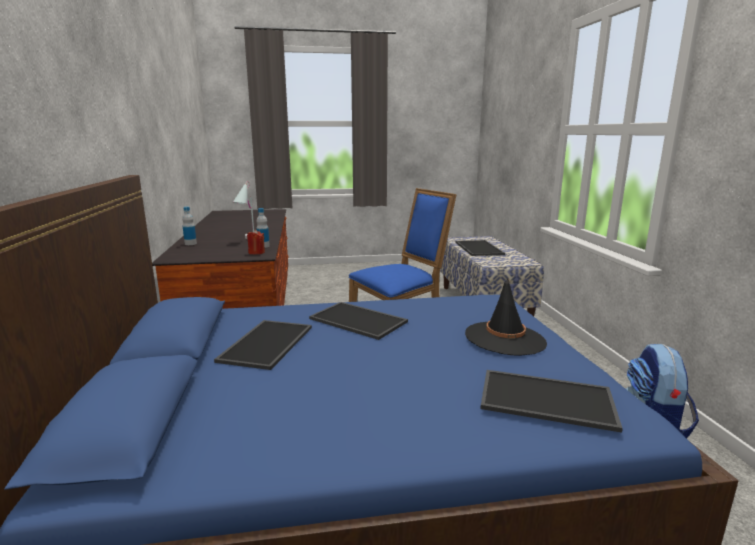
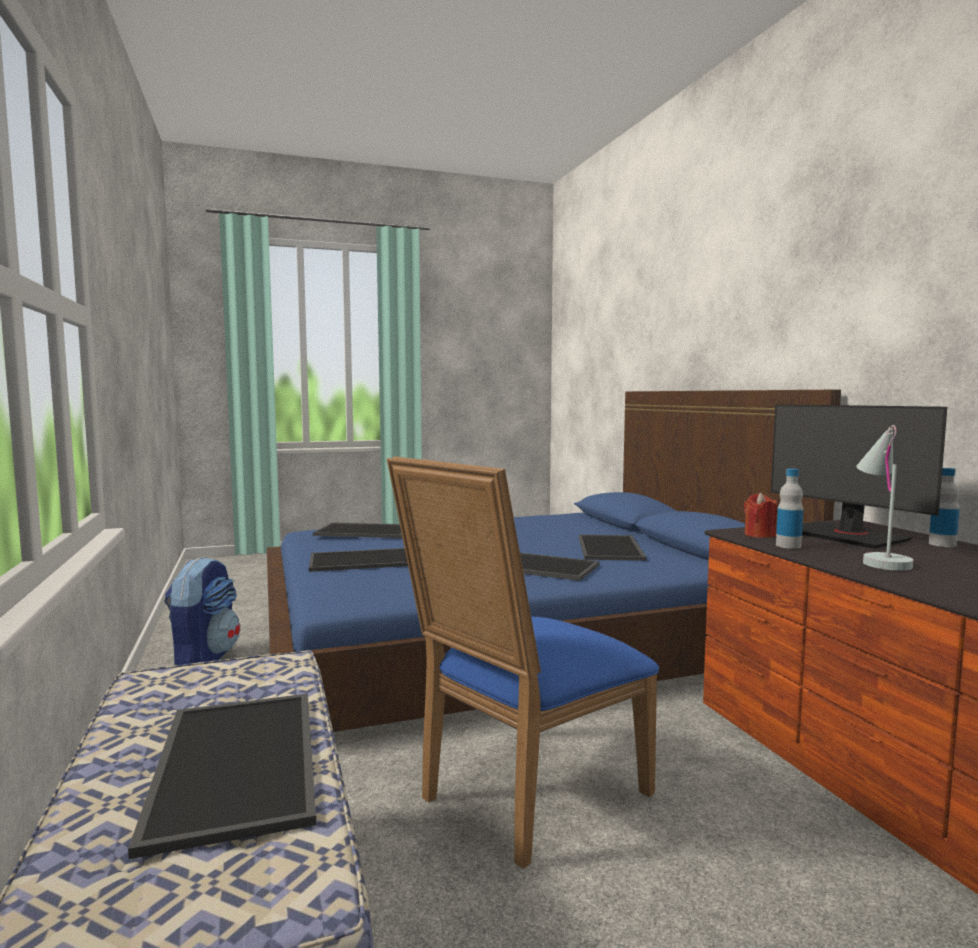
camera: 170 degrees right, 10 degrees down
black hat [465,278,547,356] -> tray [309,548,408,572]
none -> monitor [771,404,947,548]

